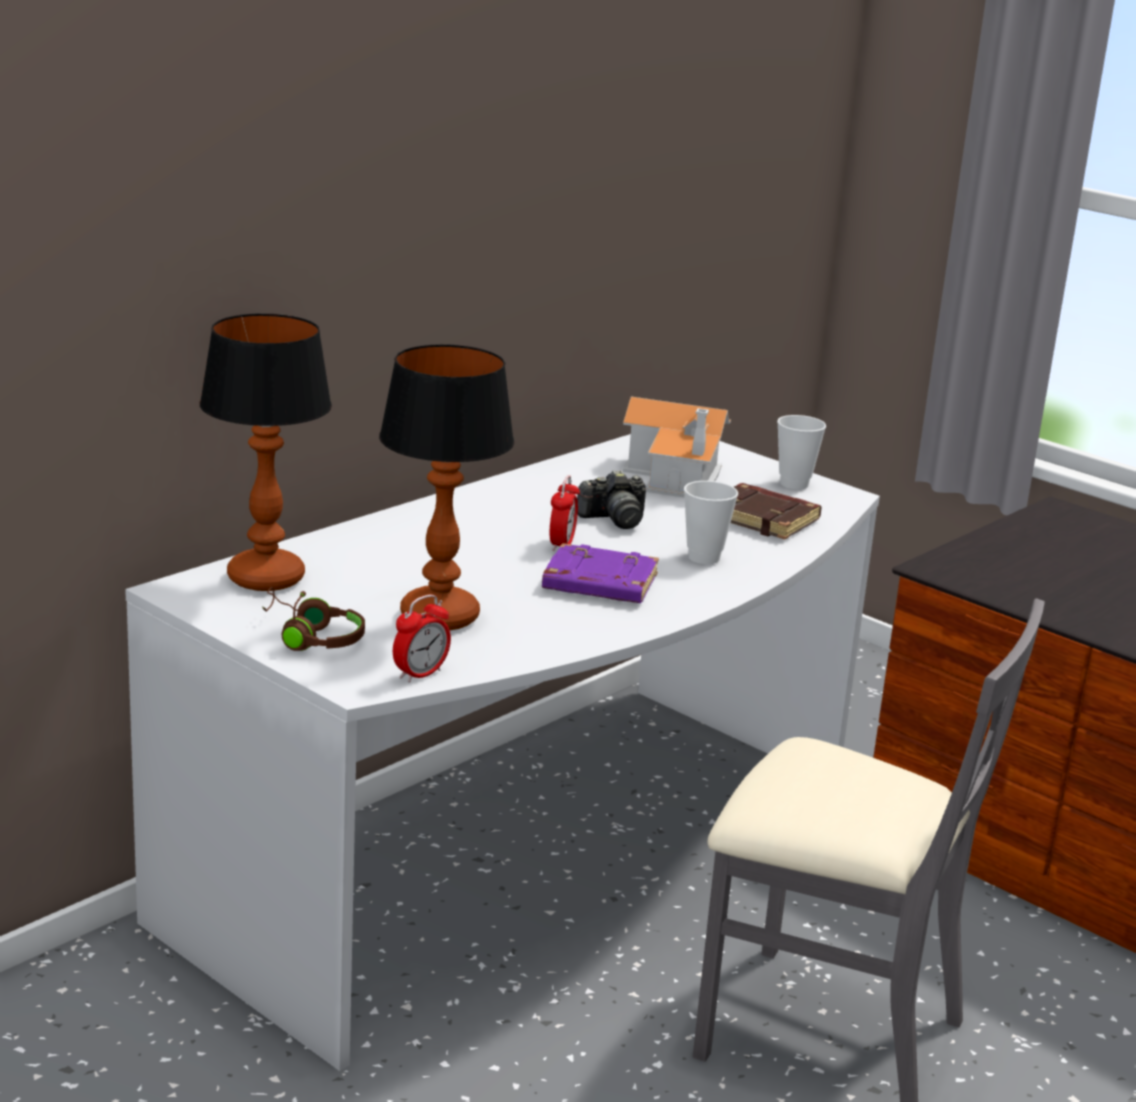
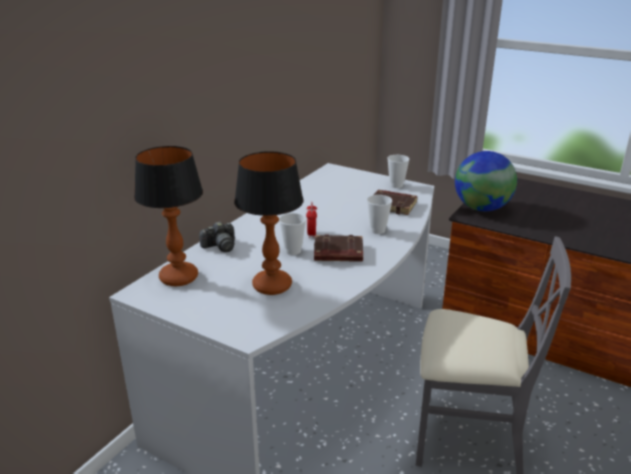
camera: 10 degrees left, 5 degrees up
brown headphones [262,587,365,651] -> none
alarm clock [393,595,451,683] -> none
purple book [542,543,659,603] -> brown book [314,235,363,262]
camera [577,470,646,529] -> camera moved to [199,221,235,252]
toy house [623,397,731,498] -> none
none -> cup [279,213,306,255]
none -> globe [455,151,517,211]

